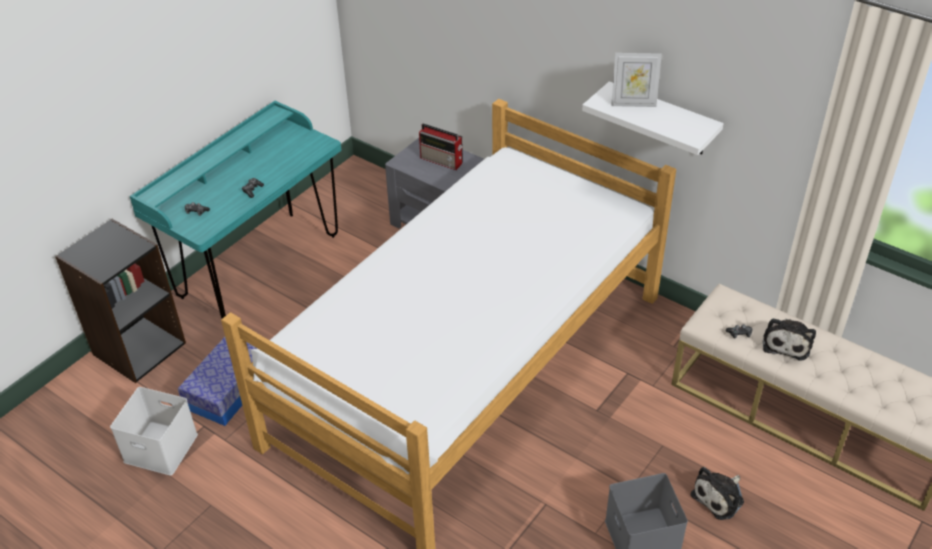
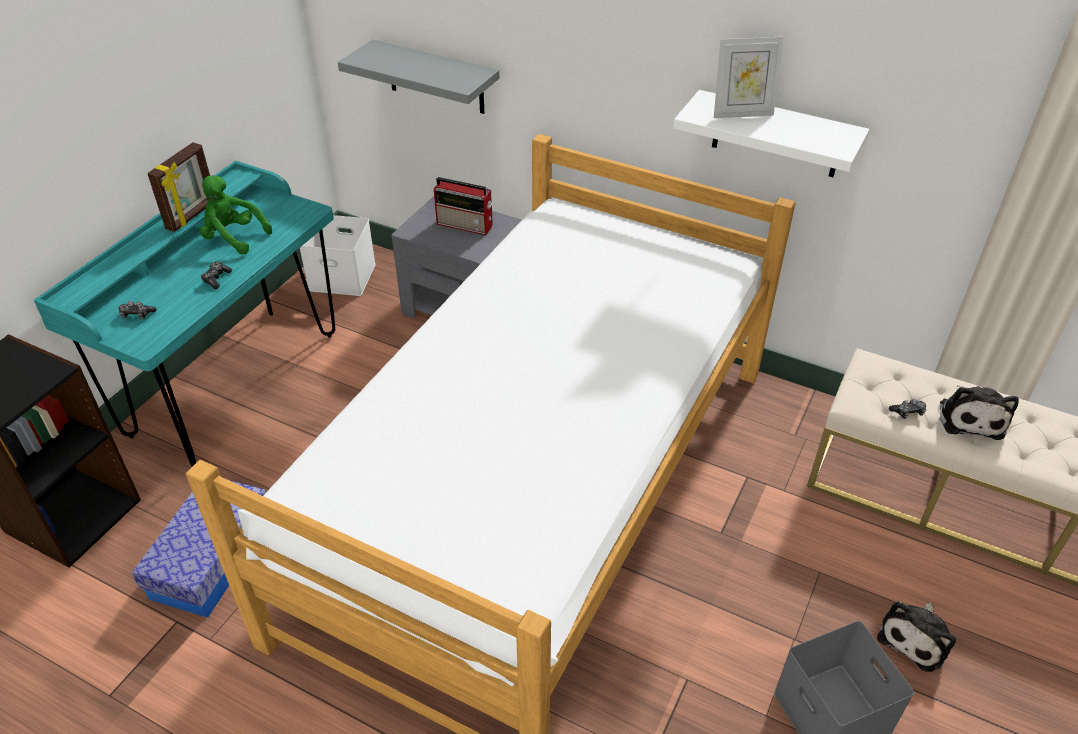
camera: 10 degrees left, 0 degrees up
white storage box [110,387,198,476] -> white storage box moved to [300,215,376,296]
none -> picture frame [147,142,210,232]
none -> green plush toy [200,175,272,254]
none -> grey shelf [338,39,499,114]

